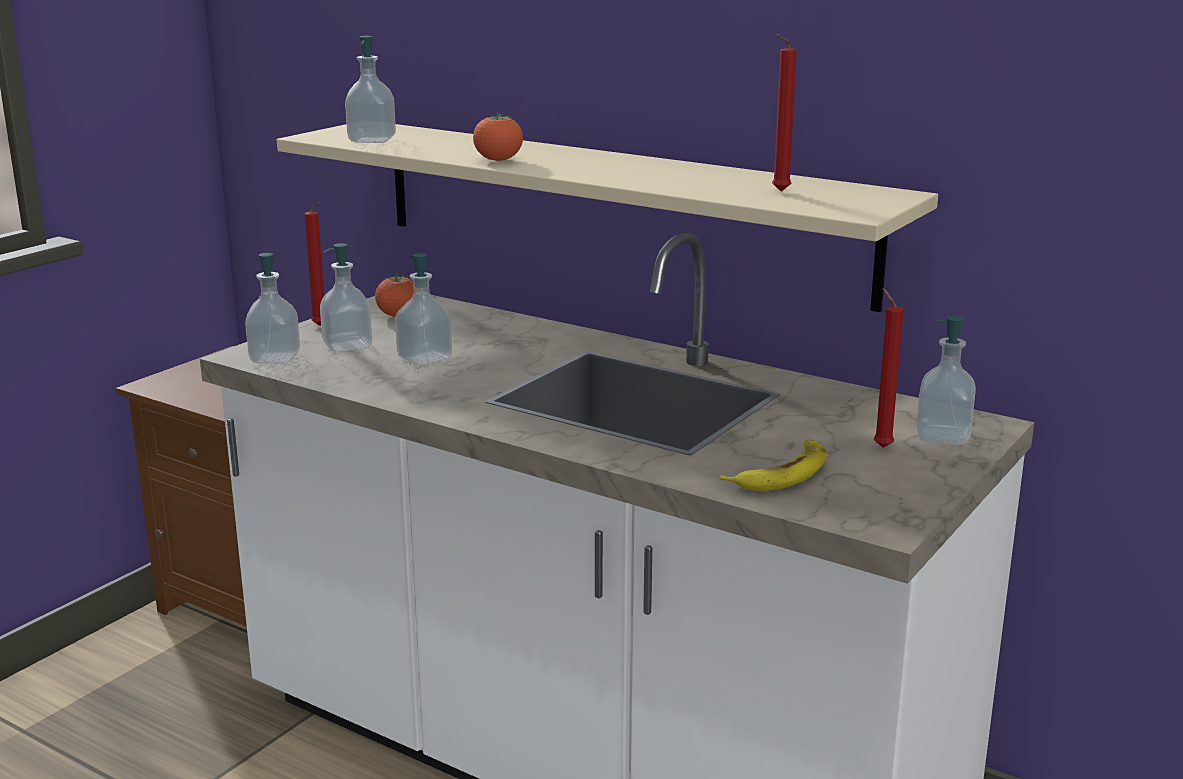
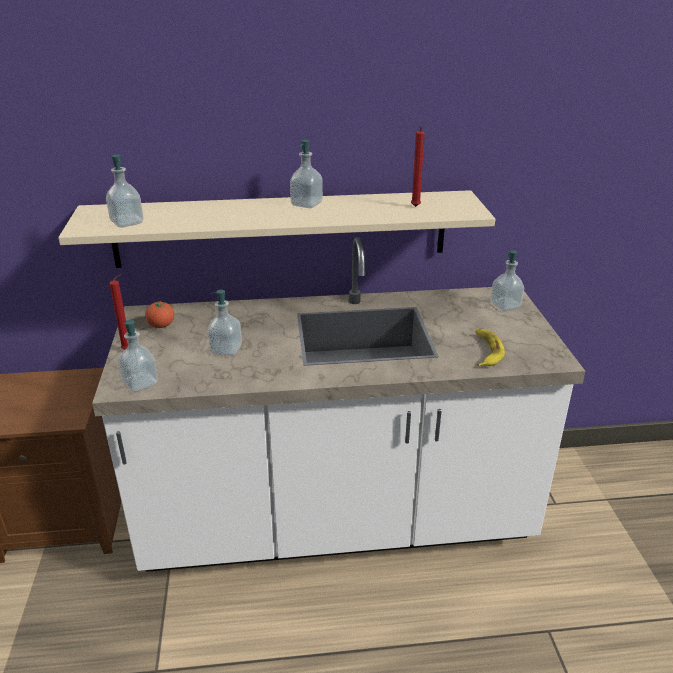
camera: 40 degrees left, 10 degrees up
soap dispenser [320,243,372,352] -> soap dispenser moved to [290,140,323,208]
tomato [473,112,523,161] -> none
red candle [874,288,904,448] -> none

